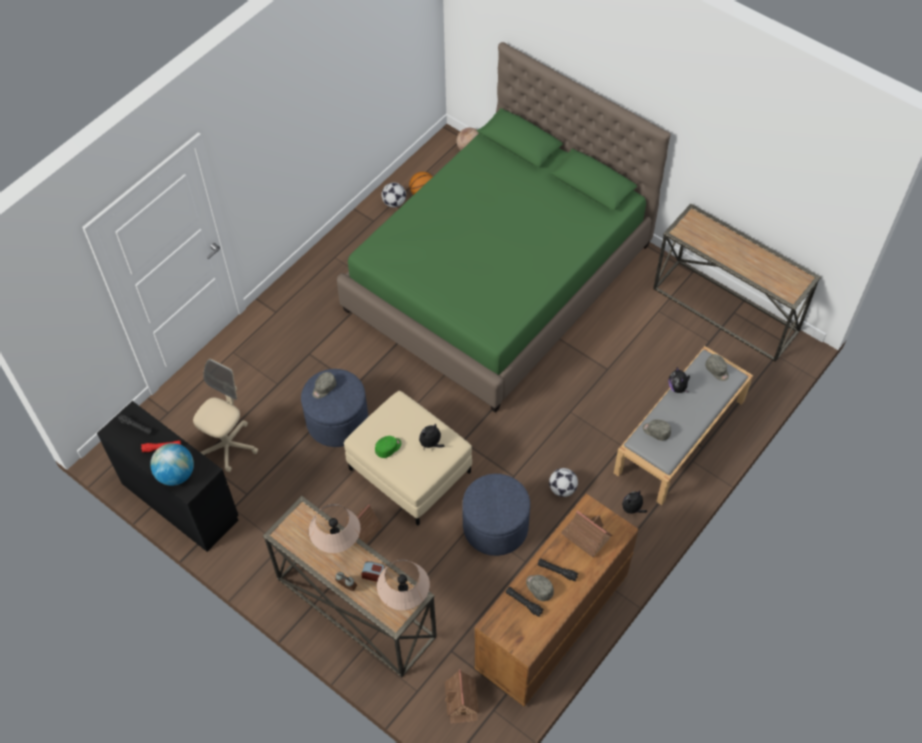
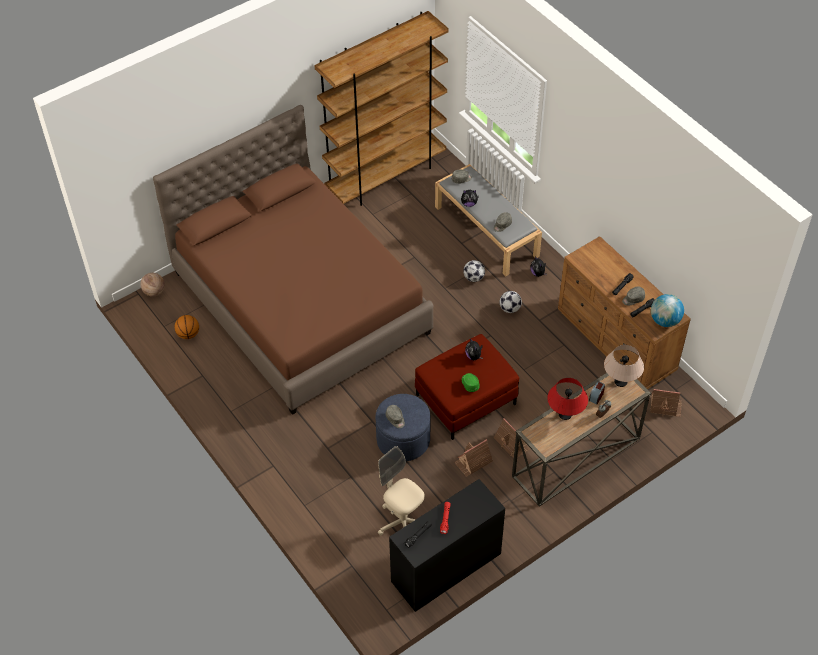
camera: 75 degrees left, 5 degrees down
globe [150,443,194,486] -> globe moved to [651,294,684,327]
beige table lamp [309,504,360,553] -> red table lamp [547,378,588,420]
green bed [337,42,671,413] -> brown bed [153,105,433,415]
beige ottoman [344,391,472,525] -> red ottoman [415,334,519,440]
football [381,182,406,207] -> football moved to [463,260,485,282]
blue ottoman [462,474,530,556] -> none
toy house [561,510,613,558] -> toy house moved to [454,439,493,477]
console table [653,204,821,362] -> brown bookcase [314,11,449,206]

